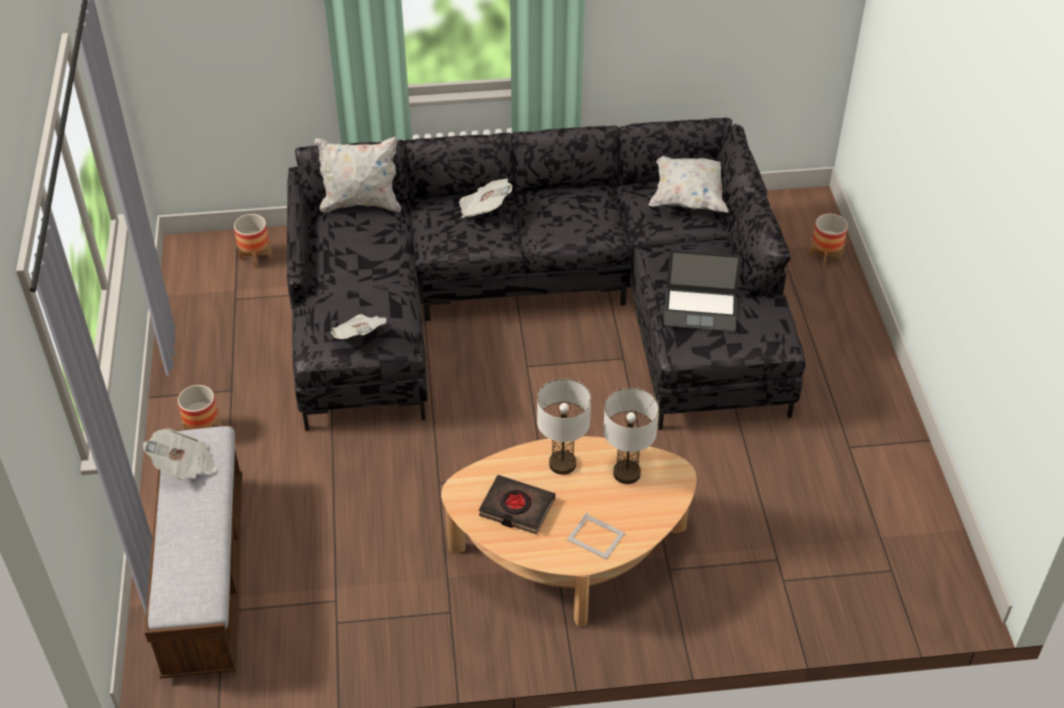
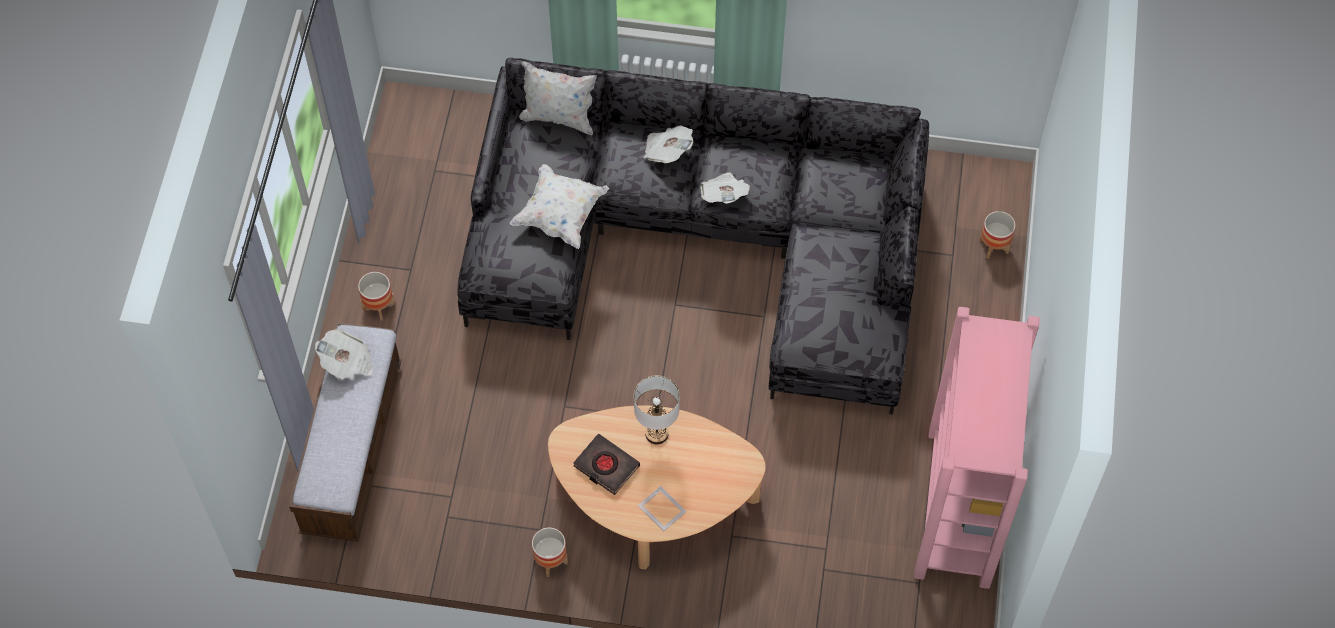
camera: 15 degrees right, 15 degrees up
planter [234,214,272,269] -> planter moved to [532,527,568,577]
newspaper [331,314,387,339] -> newspaper moved to [700,172,750,204]
table lamp [603,388,659,484] -> none
white pillow [649,156,729,213] -> white pillow moved to [510,164,609,249]
laptop [664,250,742,331] -> none
none -> pink bookcase [914,307,1040,589]

